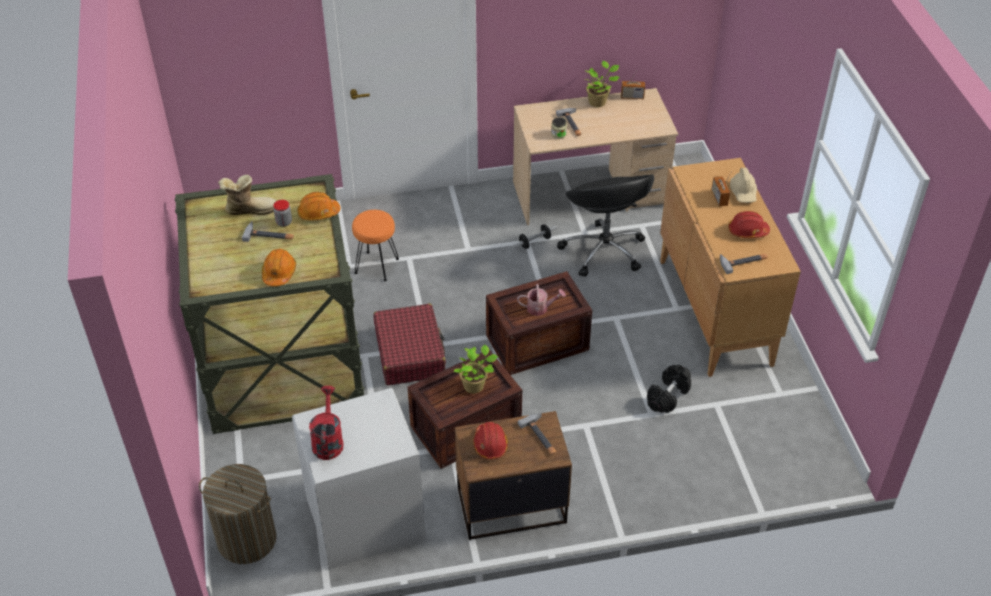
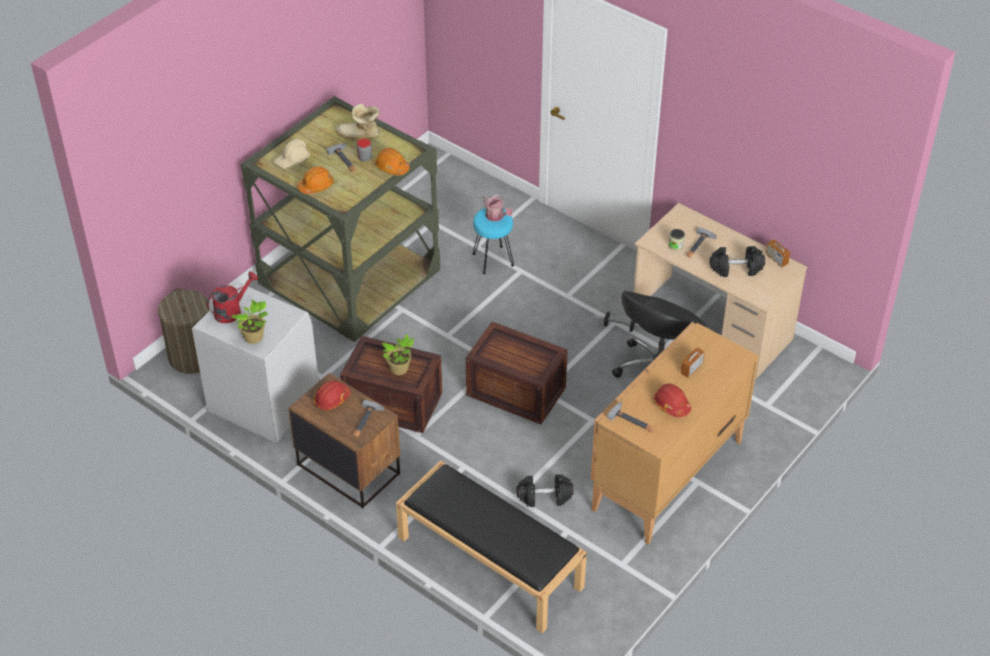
camera: 50 degrees right, 0 degrees up
boot [218,175,277,215] -> boot turned 150 degrees clockwise [336,104,380,139]
orange stool [352,210,399,281] -> turquoise stool [473,208,514,274]
red suitcase [374,304,446,385] -> none
watering can [517,284,566,316] -> watering can moved to [482,194,513,221]
potted plant [585,61,620,107] -> potted plant moved to [231,300,268,344]
beige hard hat [730,168,757,203] -> beige hard hat moved to [274,139,310,169]
none -> black bench [396,460,587,633]
none -> black dumbbell [710,246,765,277]

